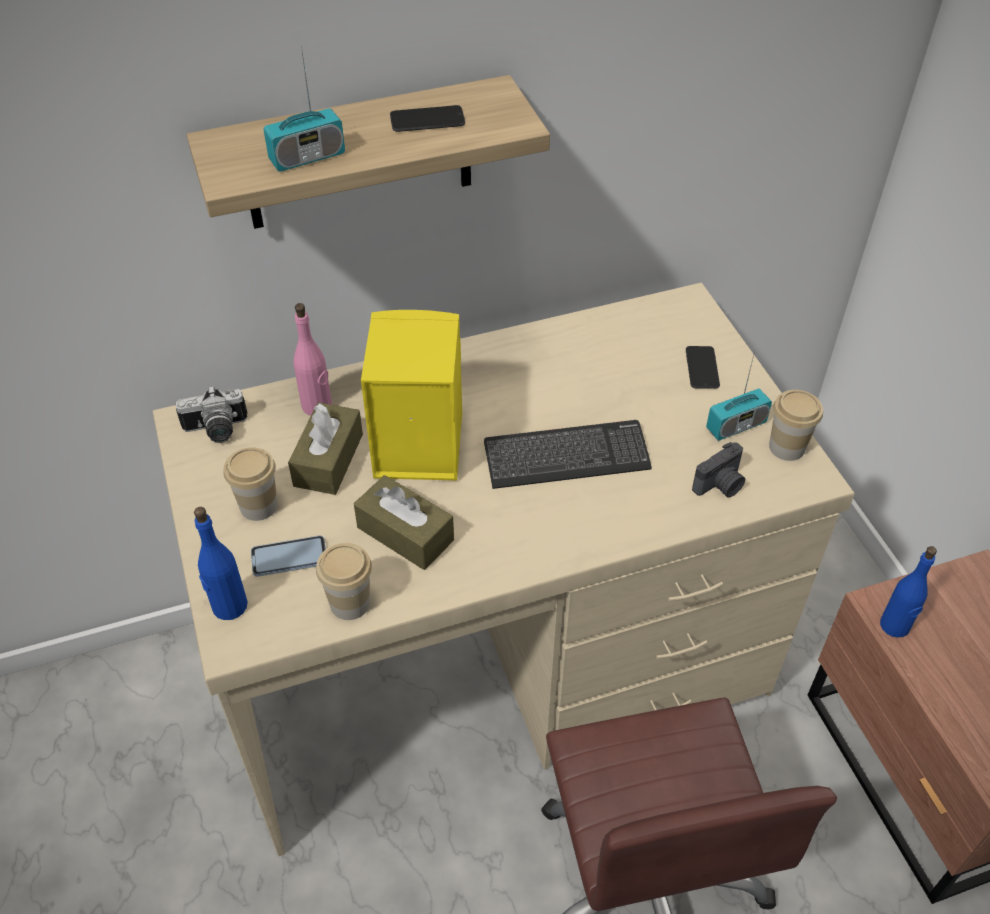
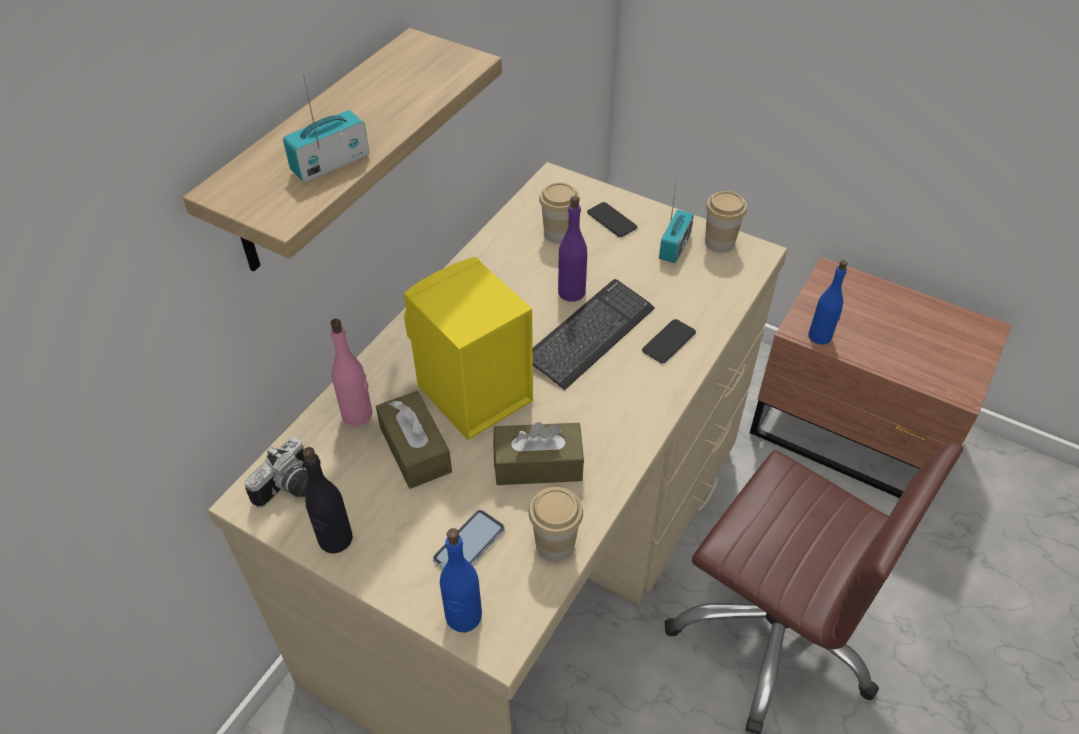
camera: 40 degrees left, 0 degrees up
cup [224,447,278,521] -> cup moved to [539,183,580,244]
radio [264,46,345,172] -> radio turned 150 degrees counterclockwise [283,73,369,182]
phone [390,105,465,132] -> phone moved to [642,319,696,363]
camera [692,442,745,498] -> none
none -> black bottle [303,447,353,554]
none -> purple bottle [558,196,587,302]

